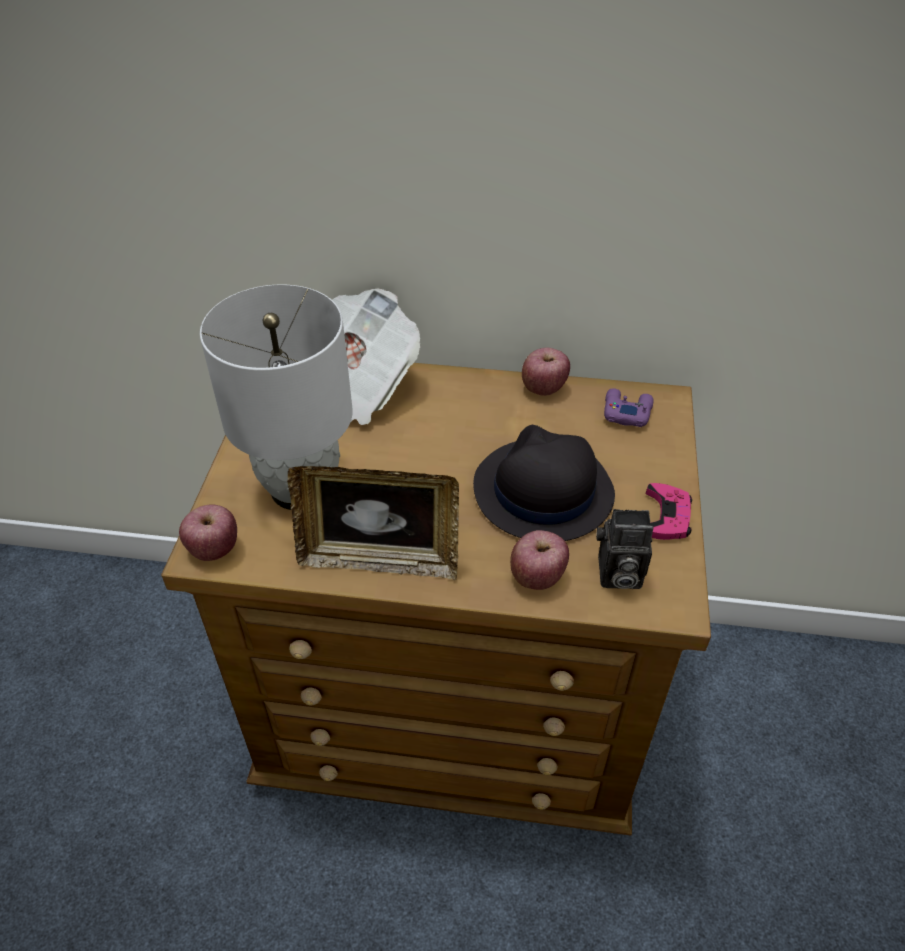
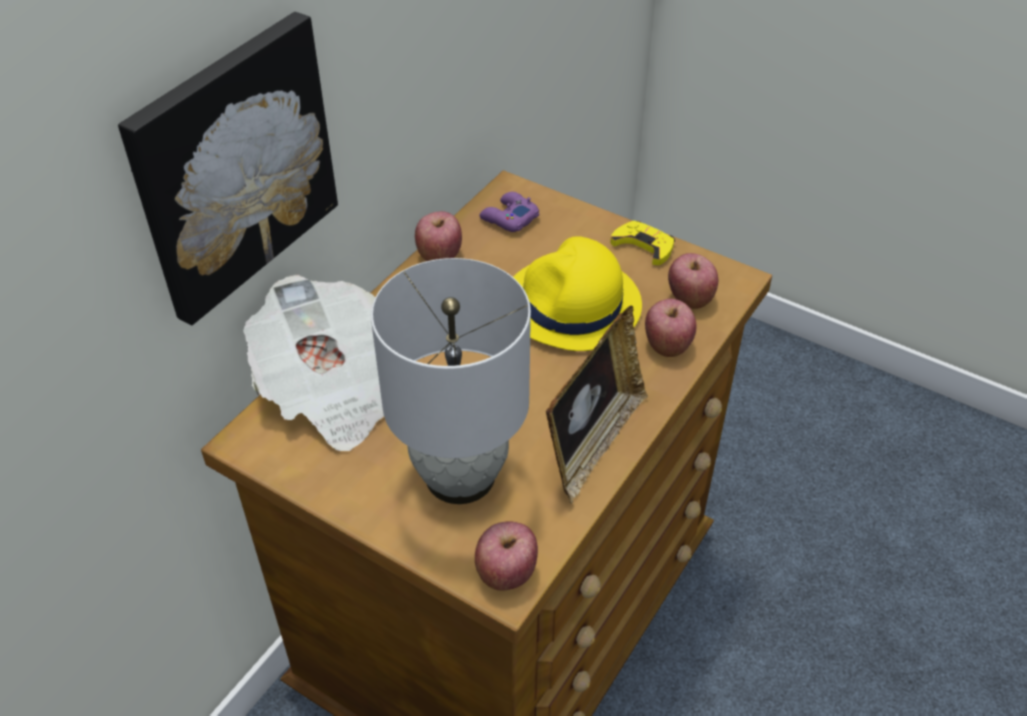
camera: 65 degrees left, 0 degrees up
black hat [473,425,615,541] -> yellow hat [514,236,642,351]
camera [596,509,654,589] -> apple [668,253,718,309]
pink game controller [646,483,692,540] -> yellow game controller [610,220,675,265]
none -> picture [118,12,338,326]

